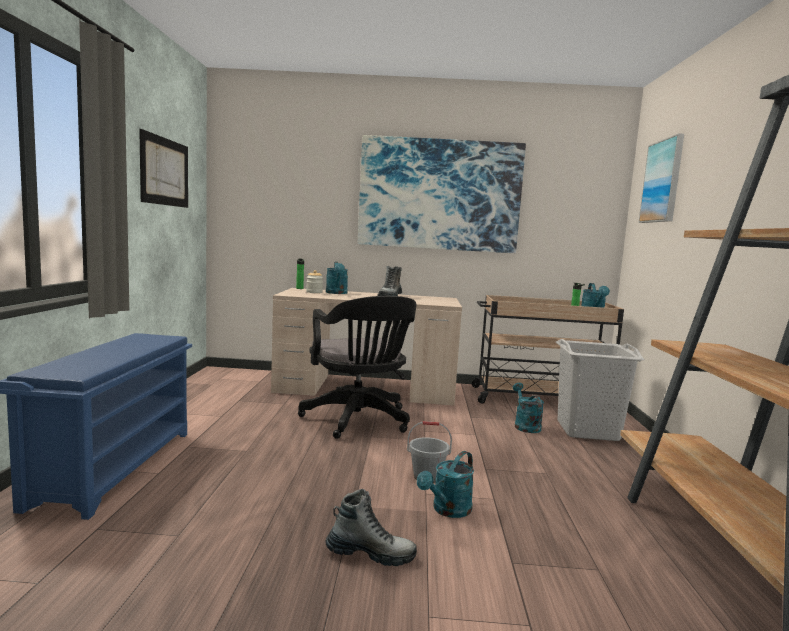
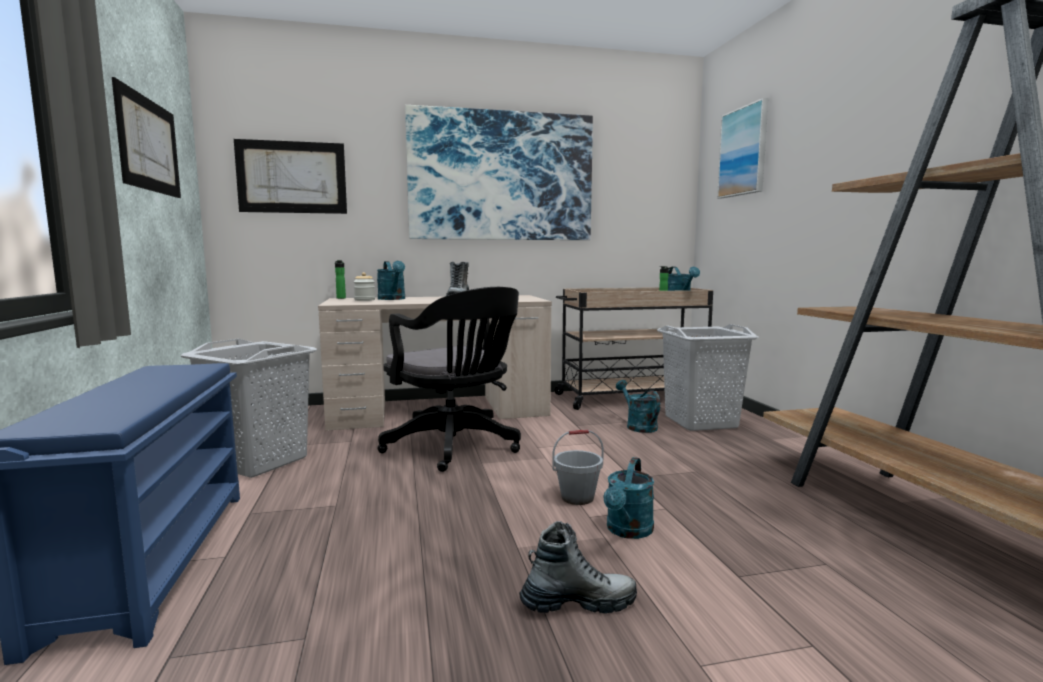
camera: 15 degrees left, 0 degrees up
none -> grey laundry basket [181,338,318,478]
none -> picture [234,139,347,214]

